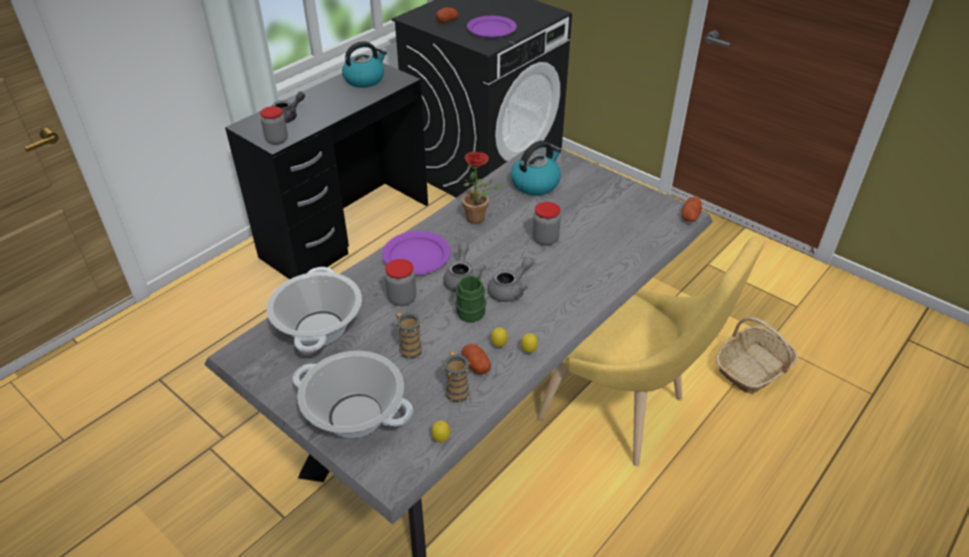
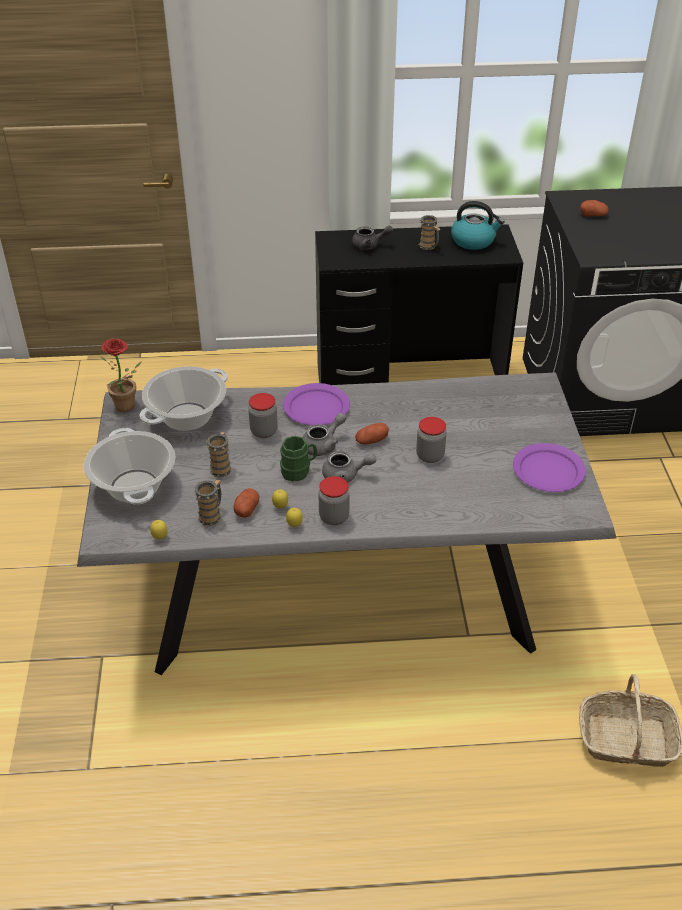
camera: 45 degrees right, 0 degrees up
jar [260,106,288,145] -> jar moved to [318,476,350,525]
potted plant [459,152,503,224] -> potted plant moved to [100,338,142,412]
purple plate [467,16,517,38] -> purple plate moved to [513,443,586,492]
kettle [511,141,561,195] -> none
yellow chair [537,236,765,466] -> none
potato [682,197,702,222] -> potato moved to [355,423,389,445]
none -> mug [418,215,440,250]

